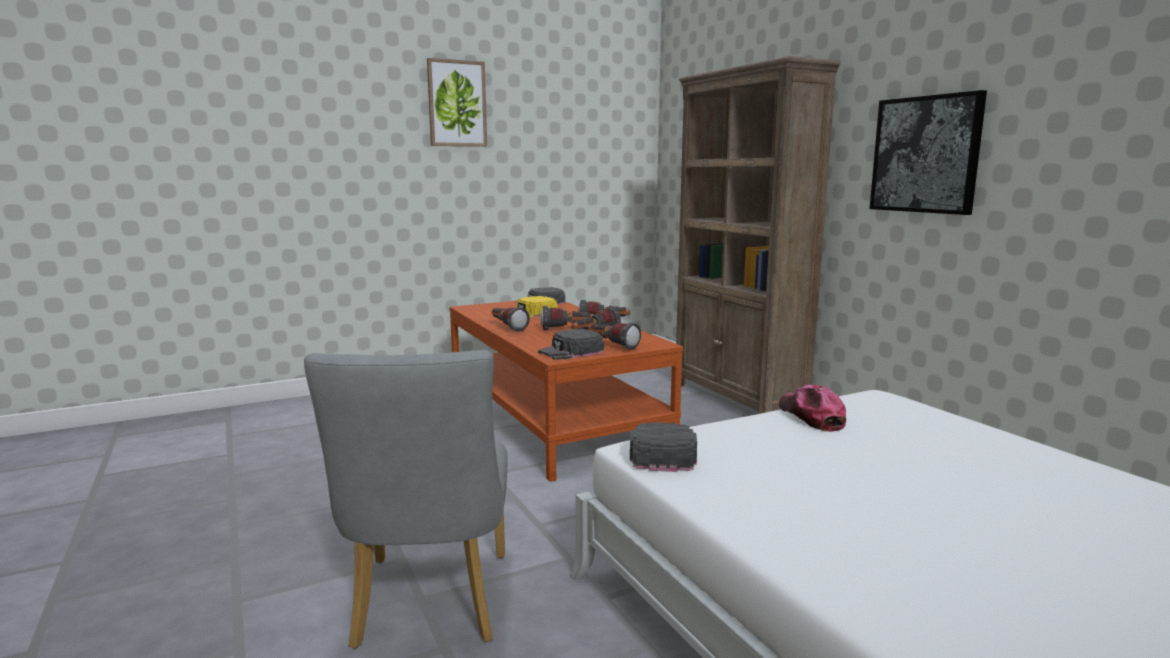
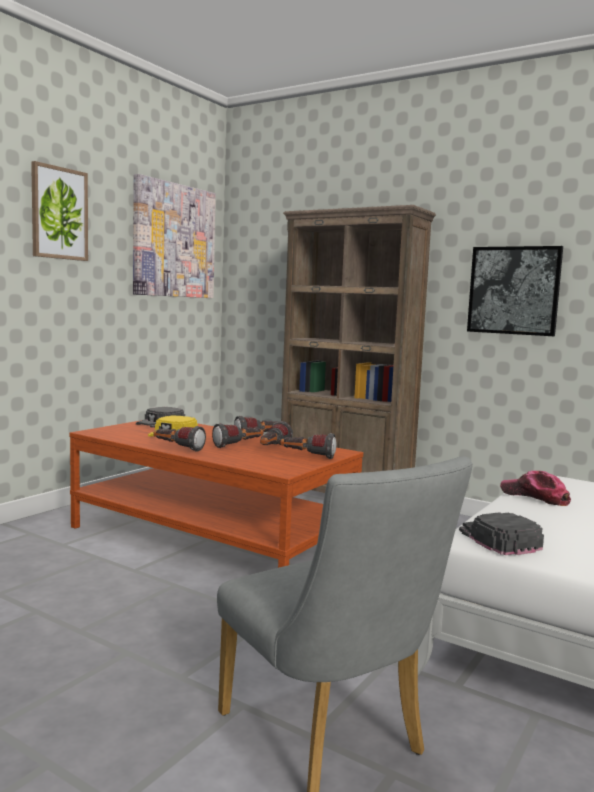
camera: 30 degrees left, 5 degrees down
black cap [538,329,604,360] -> none
none -> picture [133,174,216,298]

